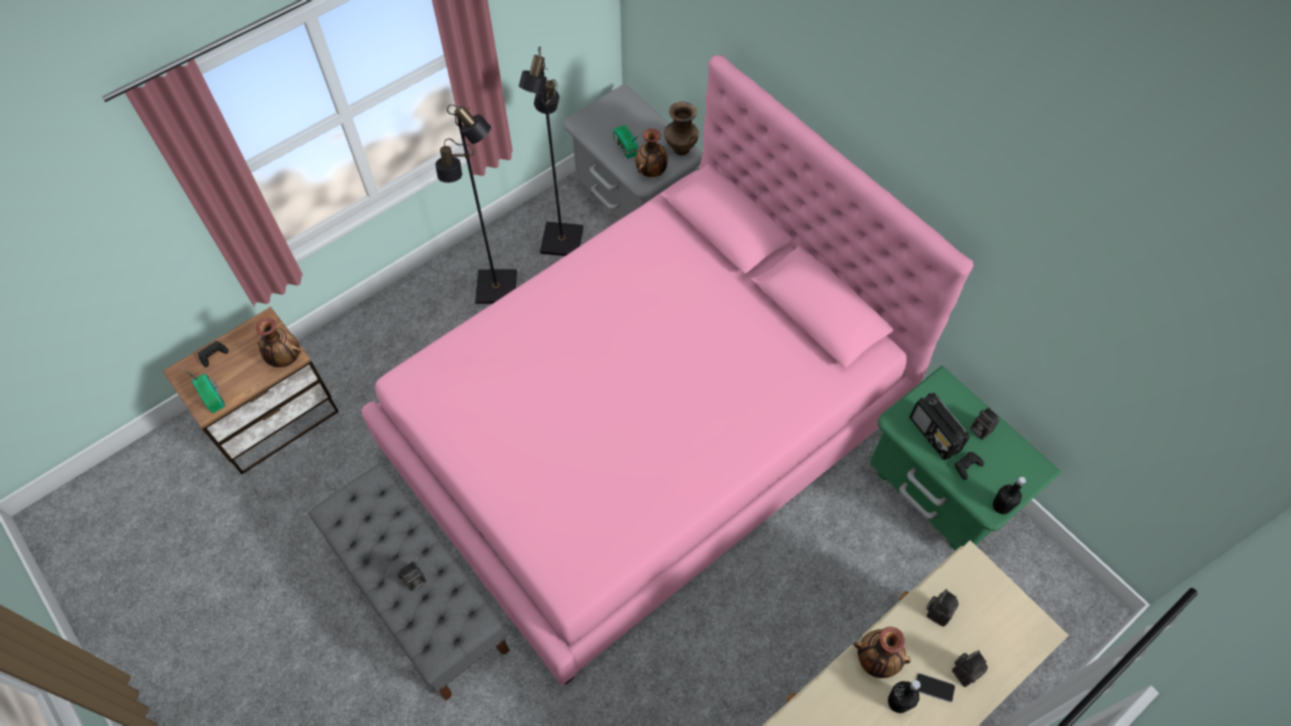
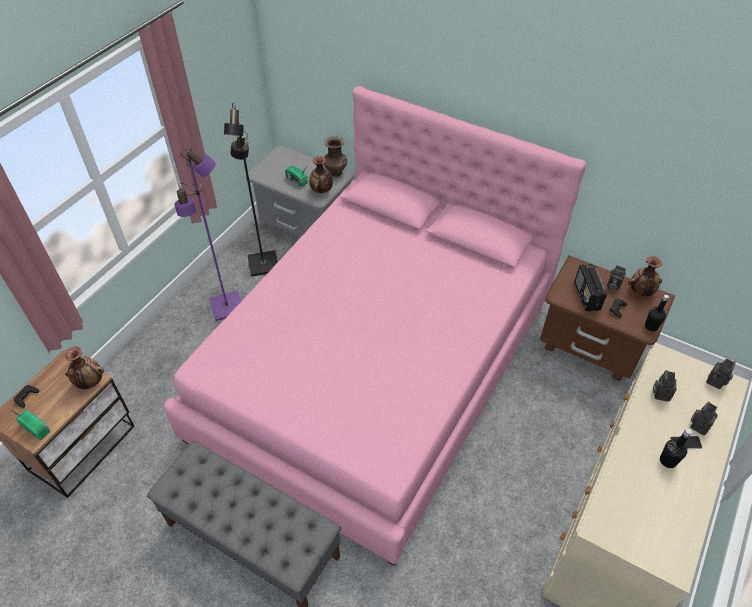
camera: 20 degrees left, 10 degrees down
camera [397,561,426,591] -> camera moved to [706,359,736,389]
black floor lamp [435,104,517,304] -> purple floor lamp [174,149,241,321]
vase [854,627,911,678] -> vase moved to [628,256,662,297]
green nightstand [870,366,1061,550] -> brown nightstand [540,255,675,381]
radio [910,393,970,460] -> radio turned 45 degrees clockwise [575,264,607,312]

